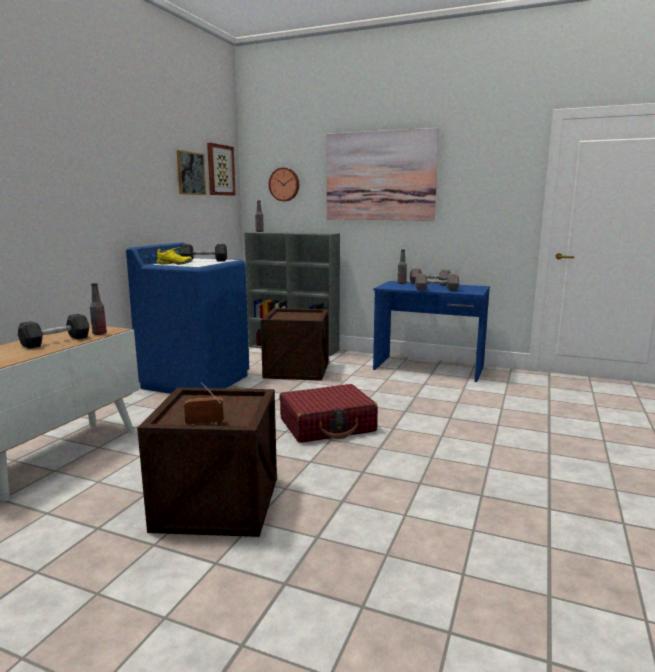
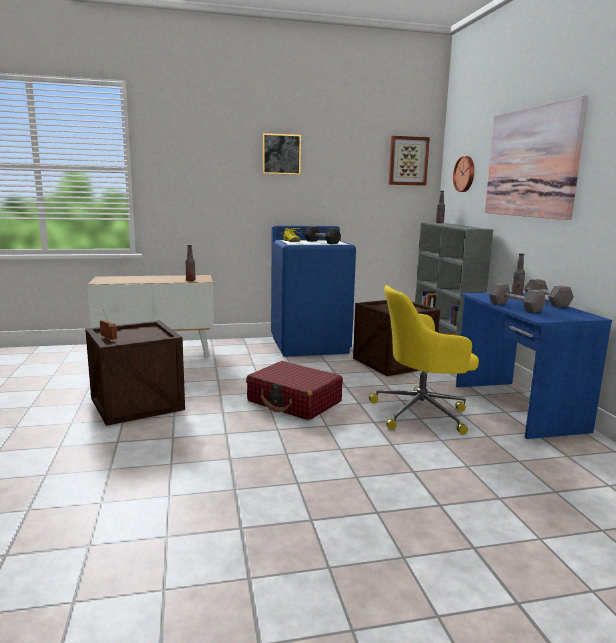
camera: 55 degrees right, 0 degrees up
grey dumbbell [18,314,90,349] -> none
picture [177,150,206,195] -> picture moved to [263,133,301,175]
none -> yellow office chair [369,285,479,435]

